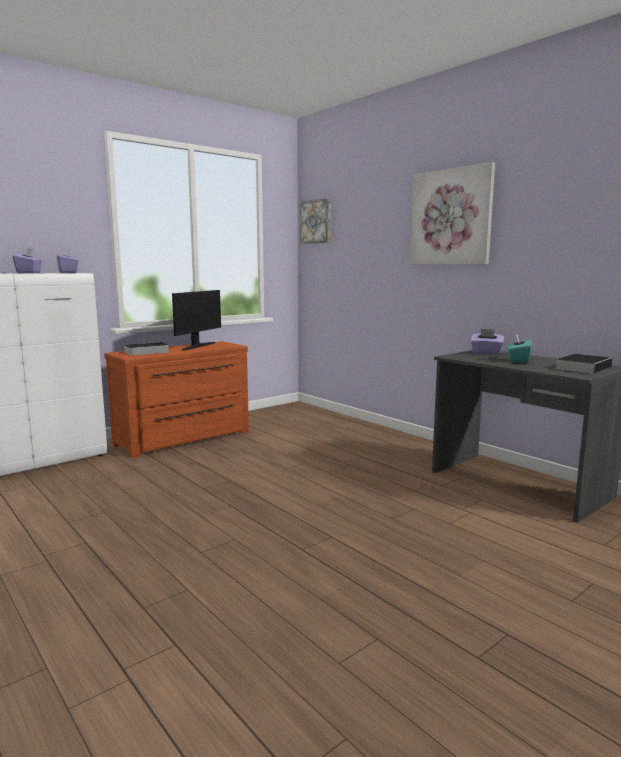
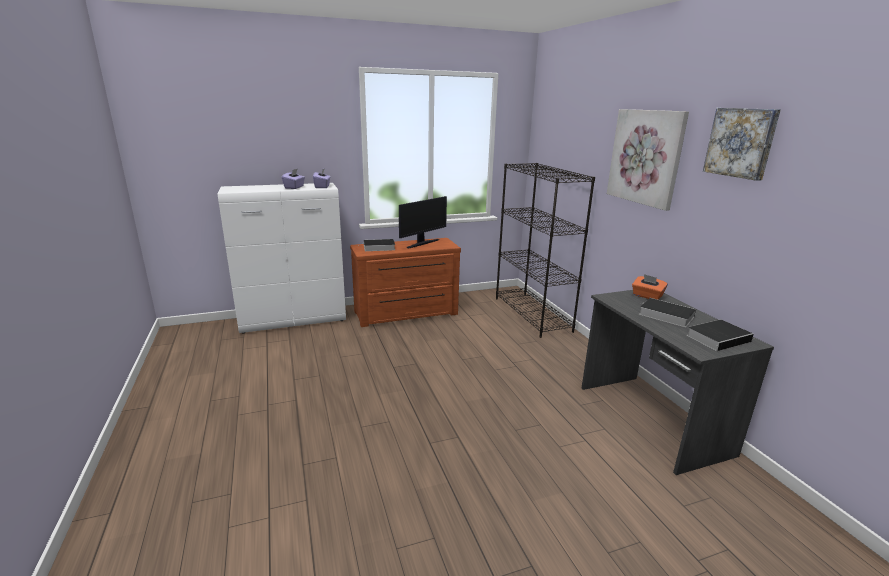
camera: 20 degrees right, 10 degrees up
picture [300,198,331,244] -> picture moved to [703,108,781,181]
purple tissue box [471,329,504,354] -> orange tissue box [632,274,668,300]
turquoise tissue box [507,335,532,363] -> book [639,298,696,327]
none -> black bookcase [496,163,595,338]

